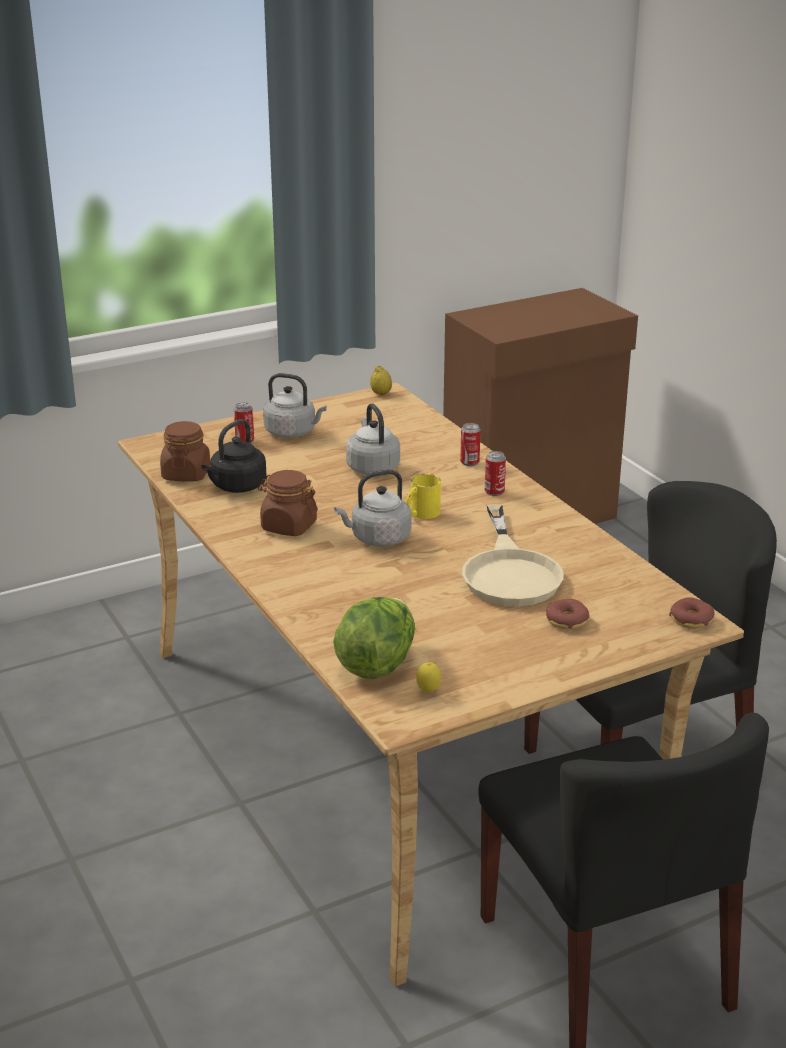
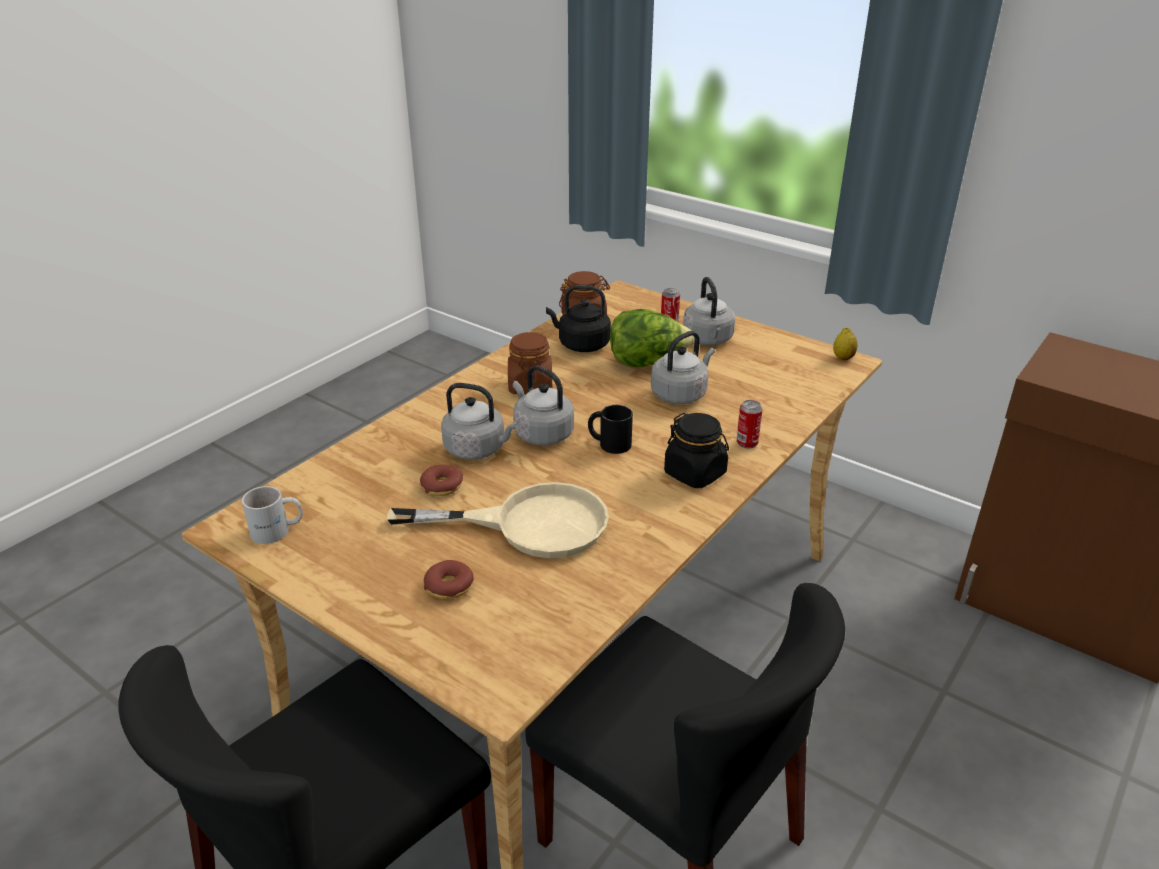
camera: 65 degrees right, 5 degrees up
lettuce [333,597,415,679] -> lettuce moved to [610,309,694,367]
yellow mug [406,474,441,519] -> black mug [588,405,633,454]
lemon [416,662,441,693] -> white mug [242,486,303,544]
beige frying pan [462,504,563,607] -> beige frying pan turned 150 degrees counterclockwise [387,482,609,558]
can [485,451,506,496] -> black jar [664,413,729,488]
donut [669,597,714,629] -> donut moved to [420,465,463,496]
none -> grey kettle [441,383,518,460]

